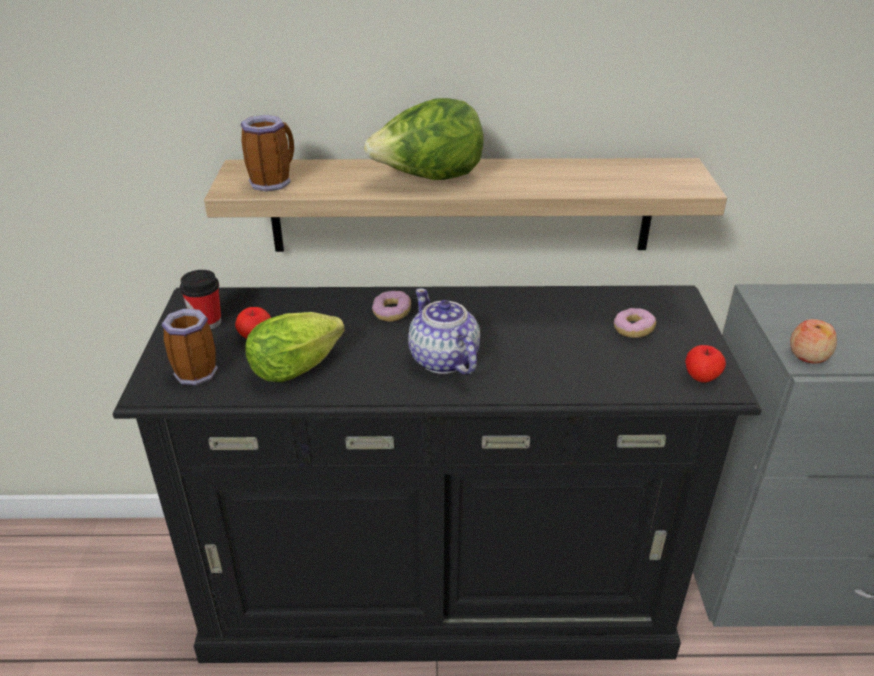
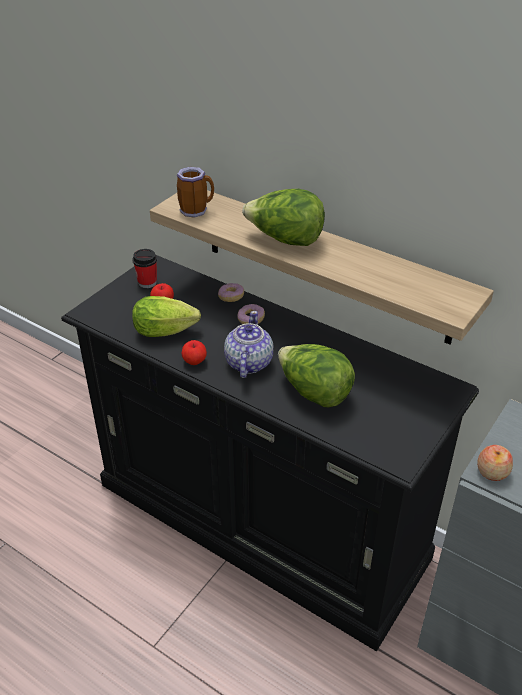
camera: 35 degrees right, 5 degrees up
mug [161,309,218,385] -> none
donut [614,308,656,338] -> donut moved to [218,283,244,302]
apple [685,345,726,383] -> apple moved to [182,340,207,365]
none -> lettuce [278,344,355,407]

